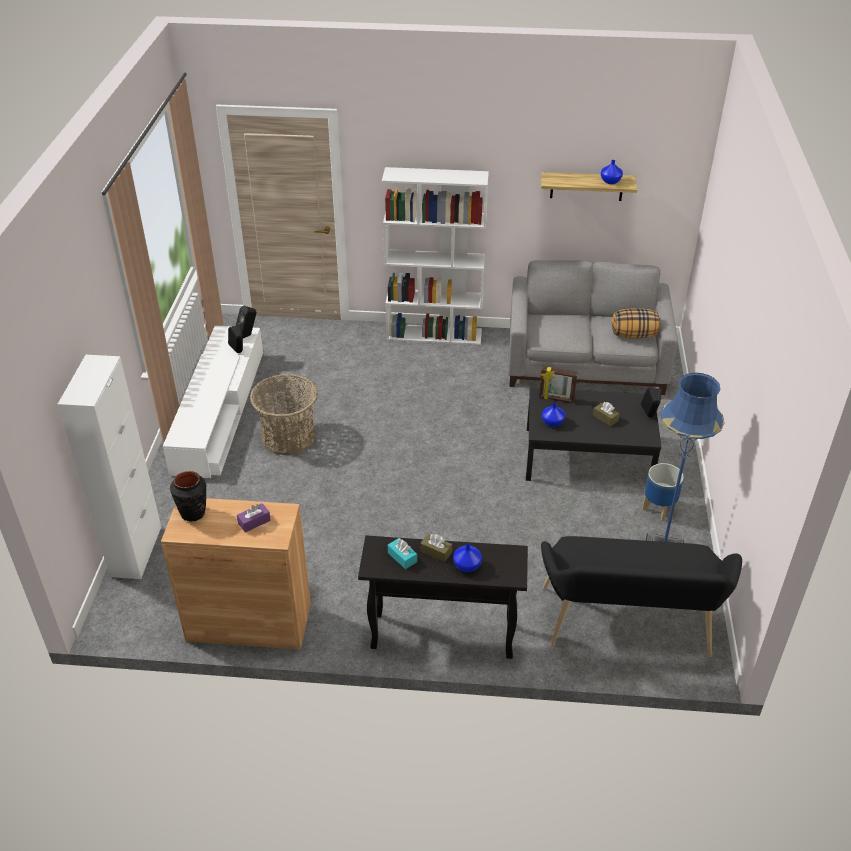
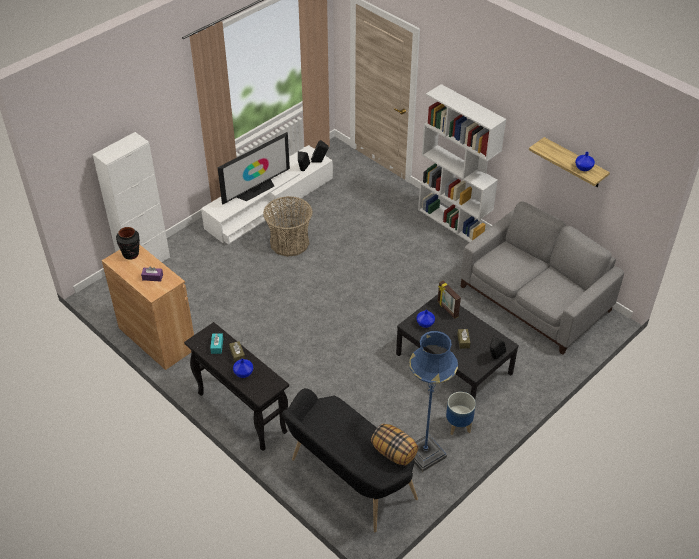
camera: 40 degrees right, 5 degrees up
pillow [612,308,660,338] -> pillow moved to [371,423,418,466]
none -> television [218,132,290,205]

